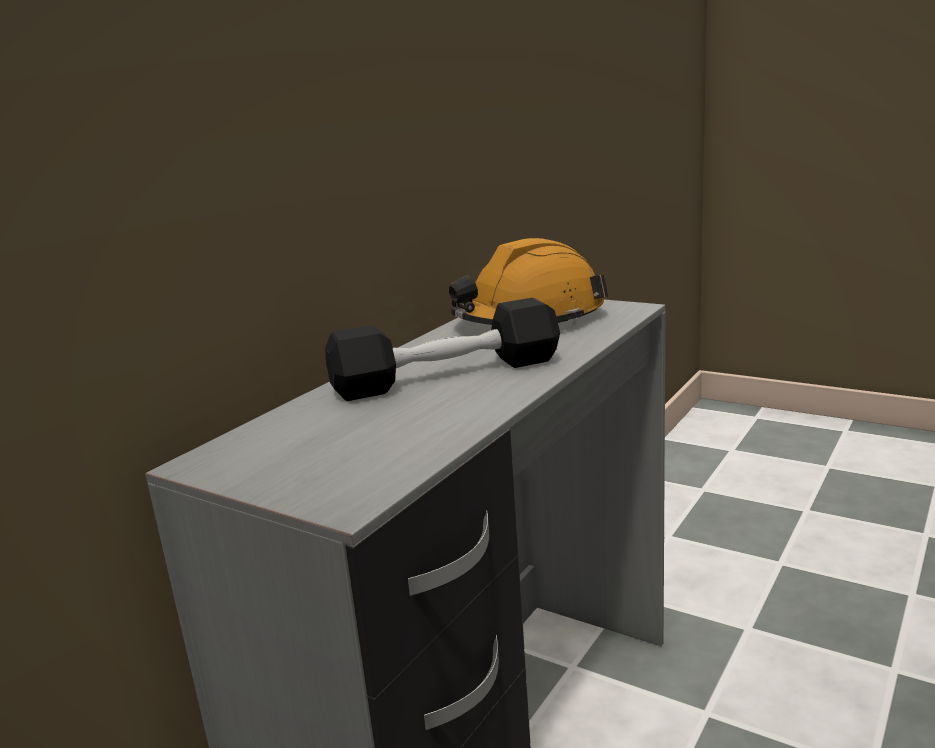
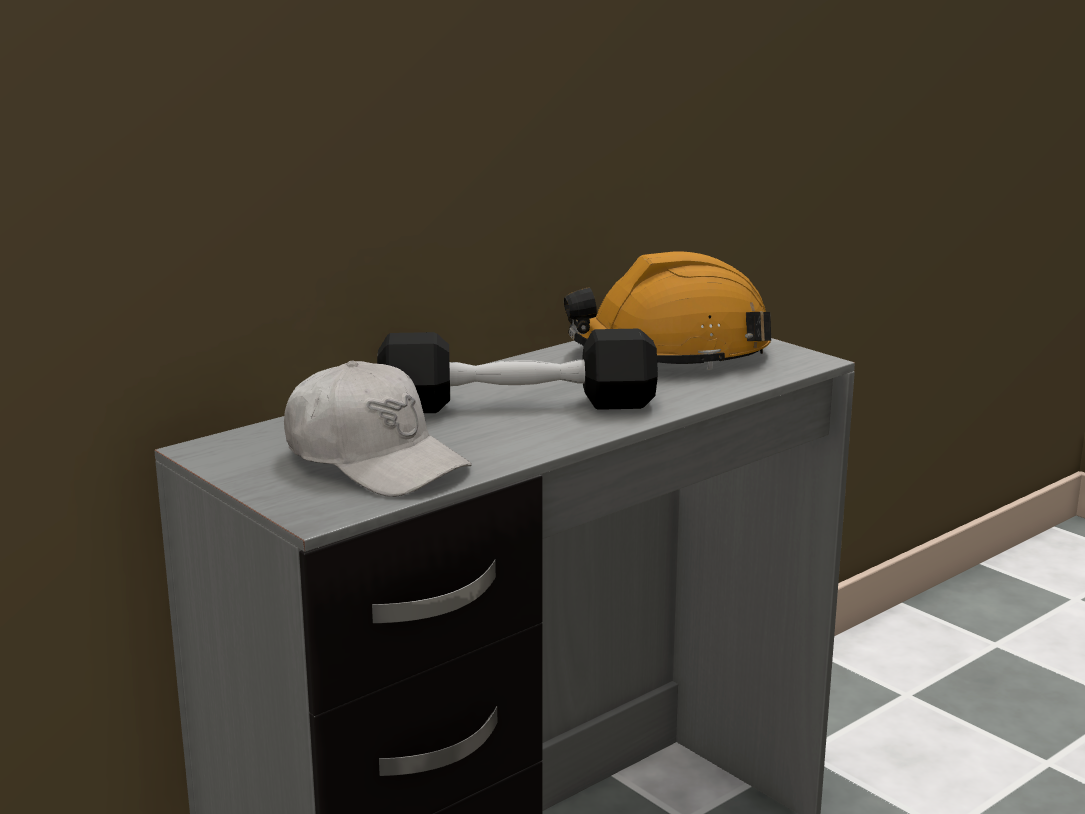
camera: 15 degrees right, 0 degrees up
none -> white cap [284,361,472,497]

